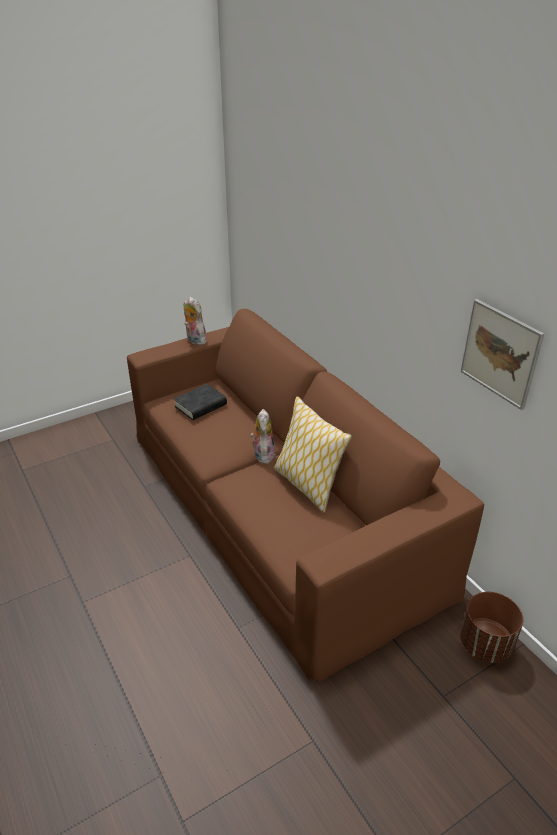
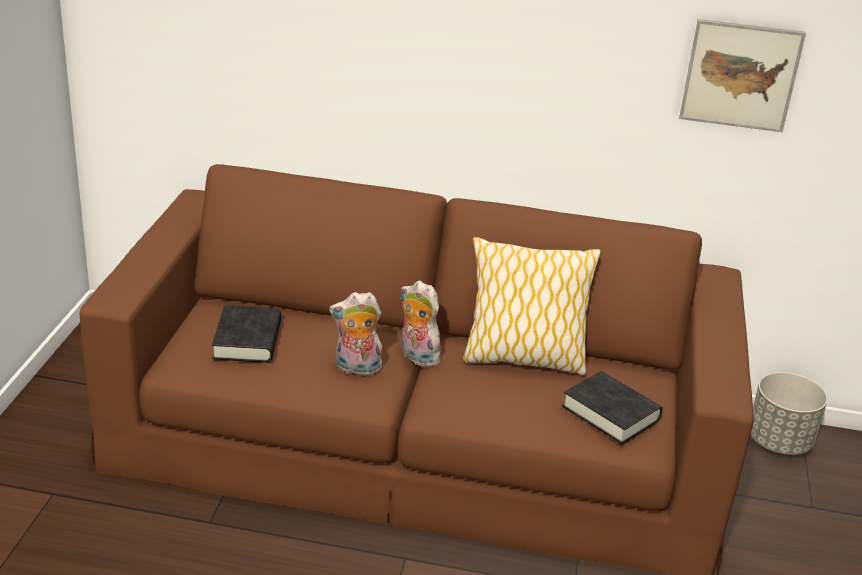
camera: 50 degrees left, 5 degrees down
plush toy [184,297,207,345] -> plush toy moved to [329,292,382,376]
brown planter [460,592,523,663] -> grey planter [751,372,828,455]
none -> black book [562,371,663,444]

